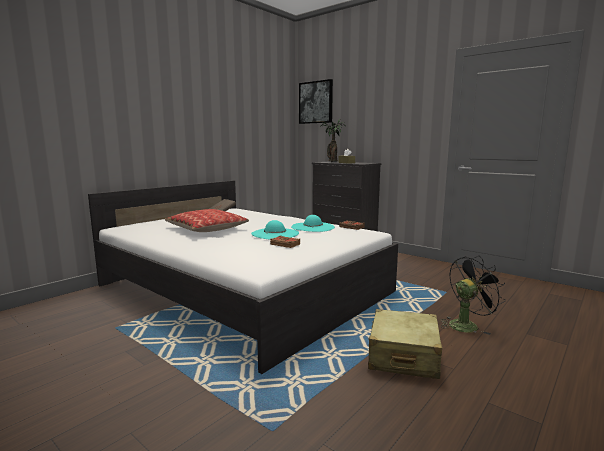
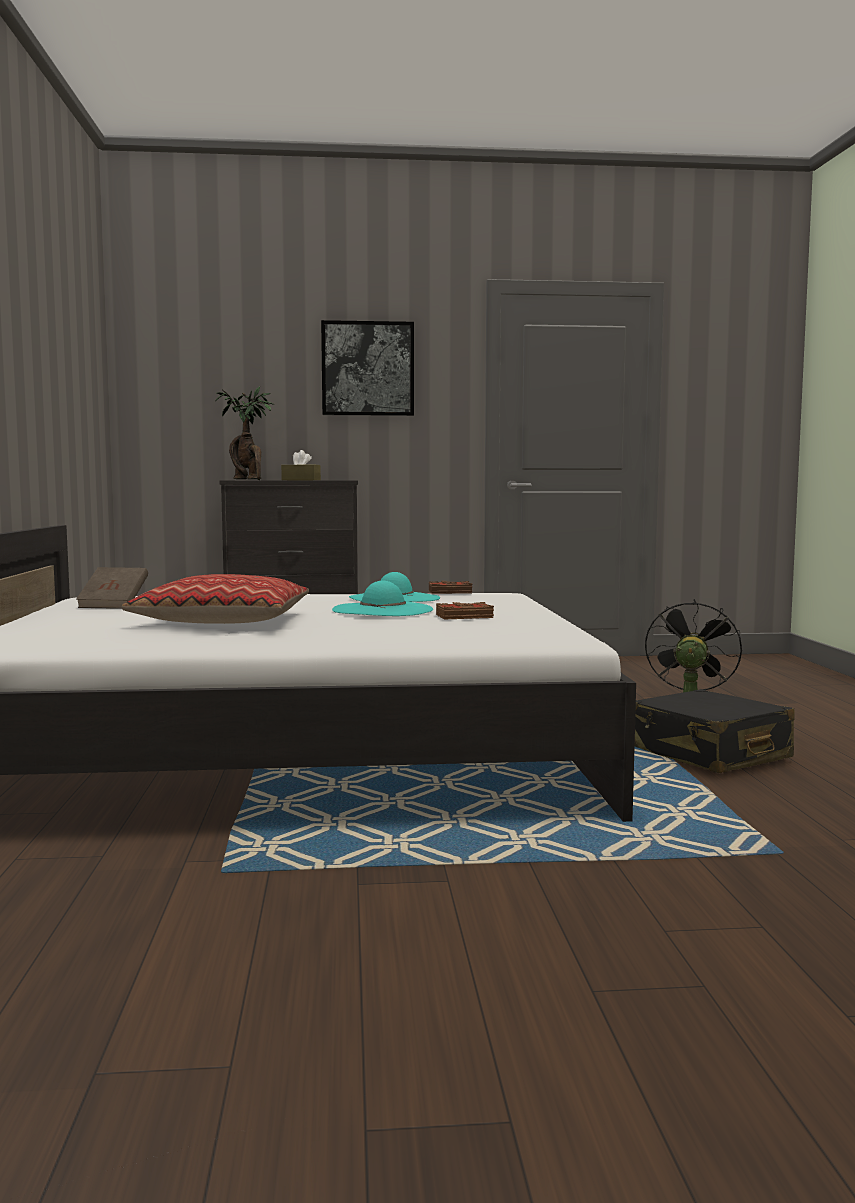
camera: 45 degrees left, 5 degrees down
picture [299,79,333,124] -> picture moved to [321,320,414,416]
beige suitcase [368,309,442,379] -> black suitcase [635,689,795,773]

